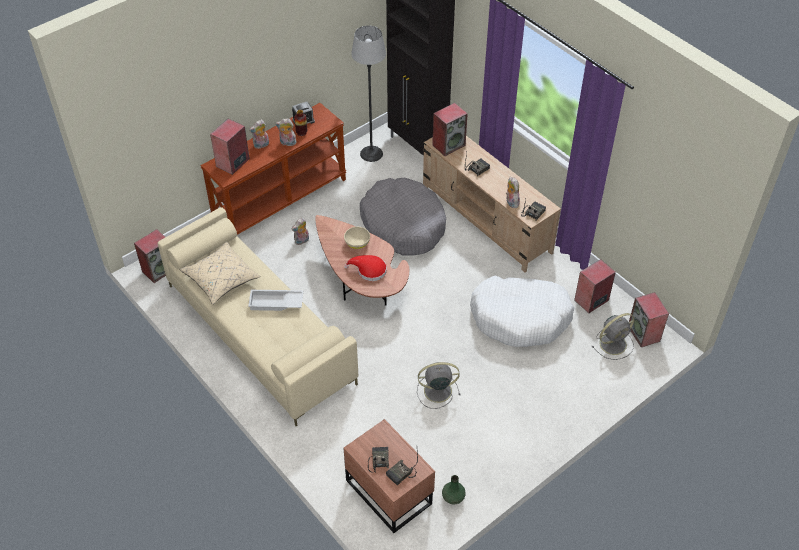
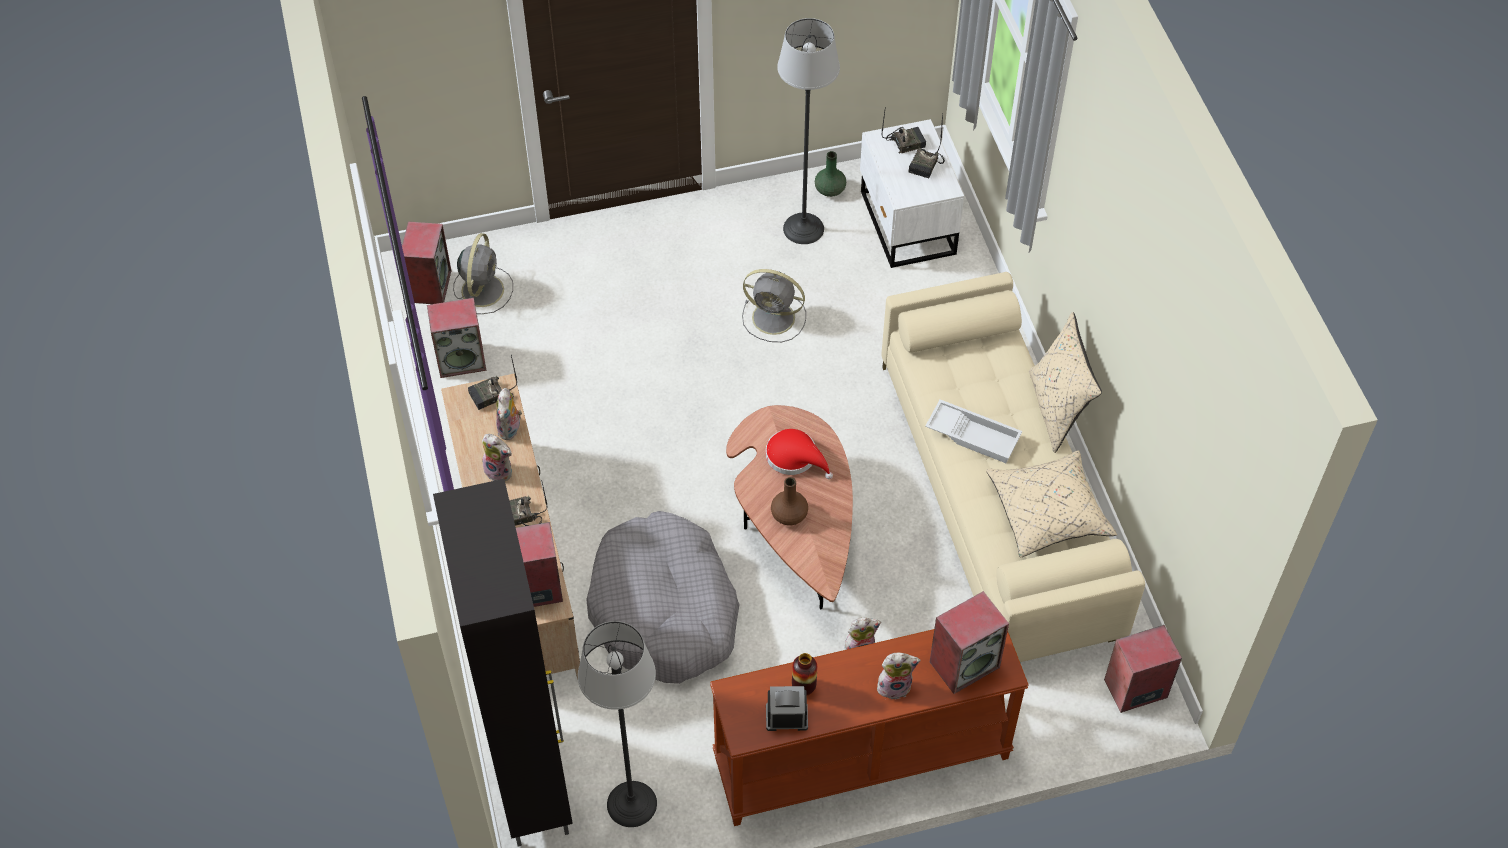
camera: 155 degrees left, 5 degrees up
plush toy [275,119,297,146] -> plush toy moved to [482,434,512,481]
beige bowl [344,227,370,249] -> brown vase [771,477,808,525]
brown nightstand [344,419,435,533] -> white nightstand [860,119,964,268]
white dog bed [470,276,574,347] -> none
grey fan [592,313,635,360] -> grey fan turned 105 degrees clockwise [453,233,513,314]
none -> floor lamp [777,18,840,244]
none -> beige pillow [1029,312,1102,453]

